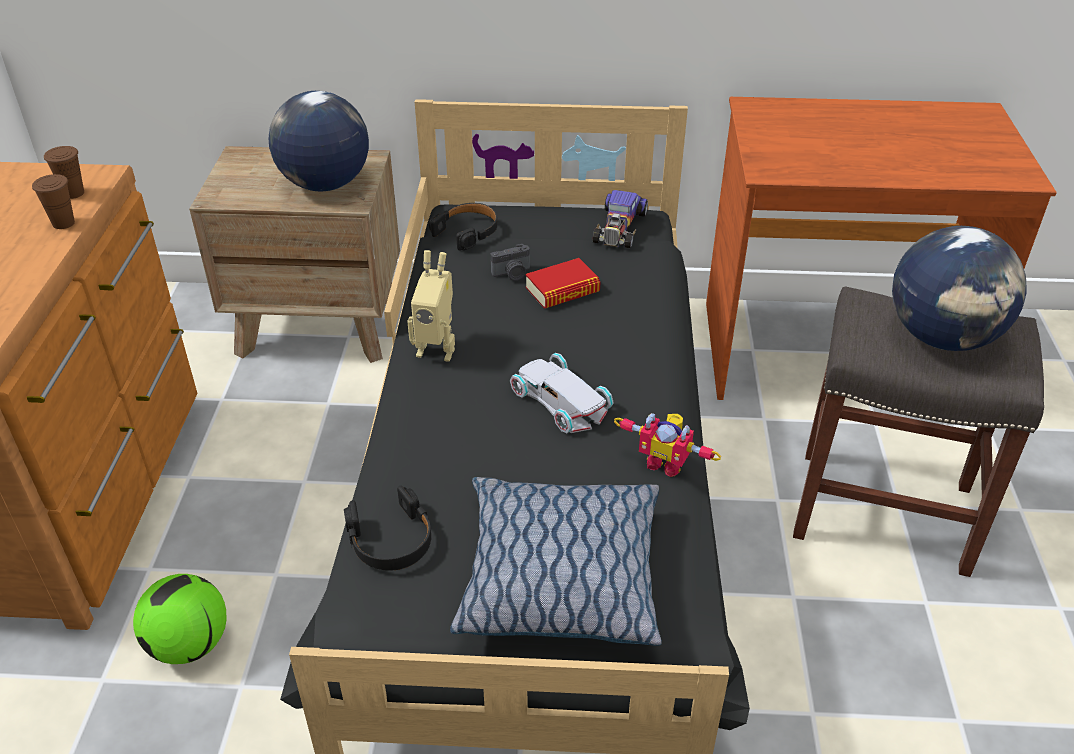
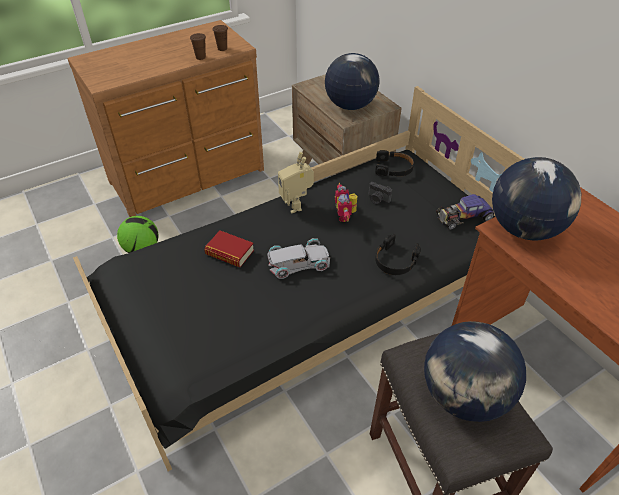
camera: 55 degrees right, 5 degrees up
black headphones [344,486,431,571] -> black headphones moved to [375,234,421,275]
pillow [450,477,662,646] -> none
white toy car [510,353,614,433] -> white toy car turned 60 degrees clockwise [268,238,330,279]
book [526,258,600,309] -> book moved to [204,230,254,267]
toy robot [614,413,721,477] -> toy robot moved to [335,183,357,222]
none -> globe [492,157,581,241]

